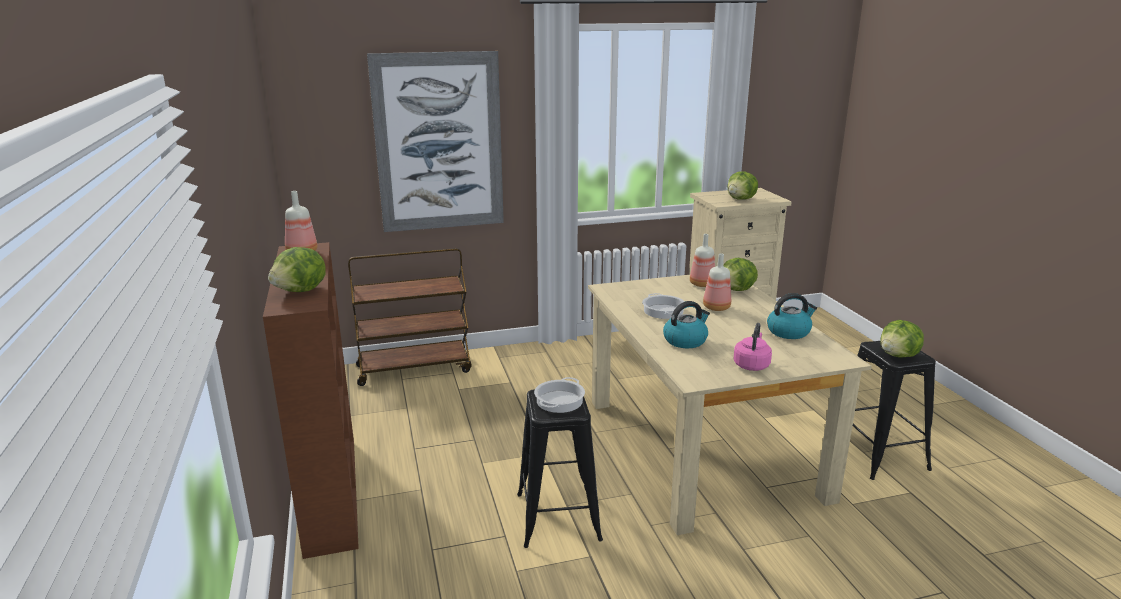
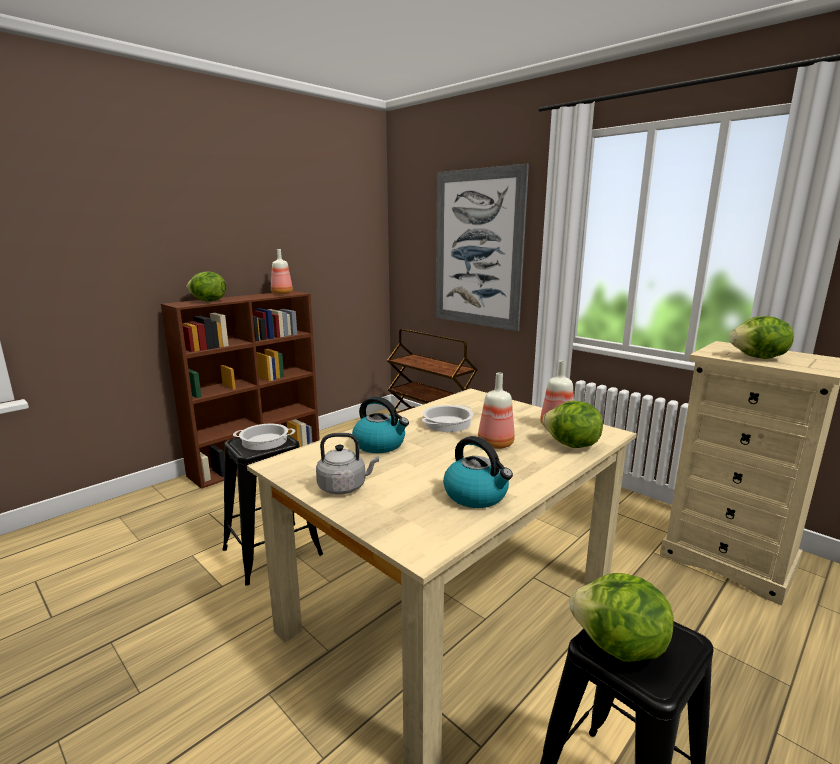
camera: 60 degrees right, 5 degrees down
pink kettle [734,323,772,371] -> grey kettle [316,433,379,494]

